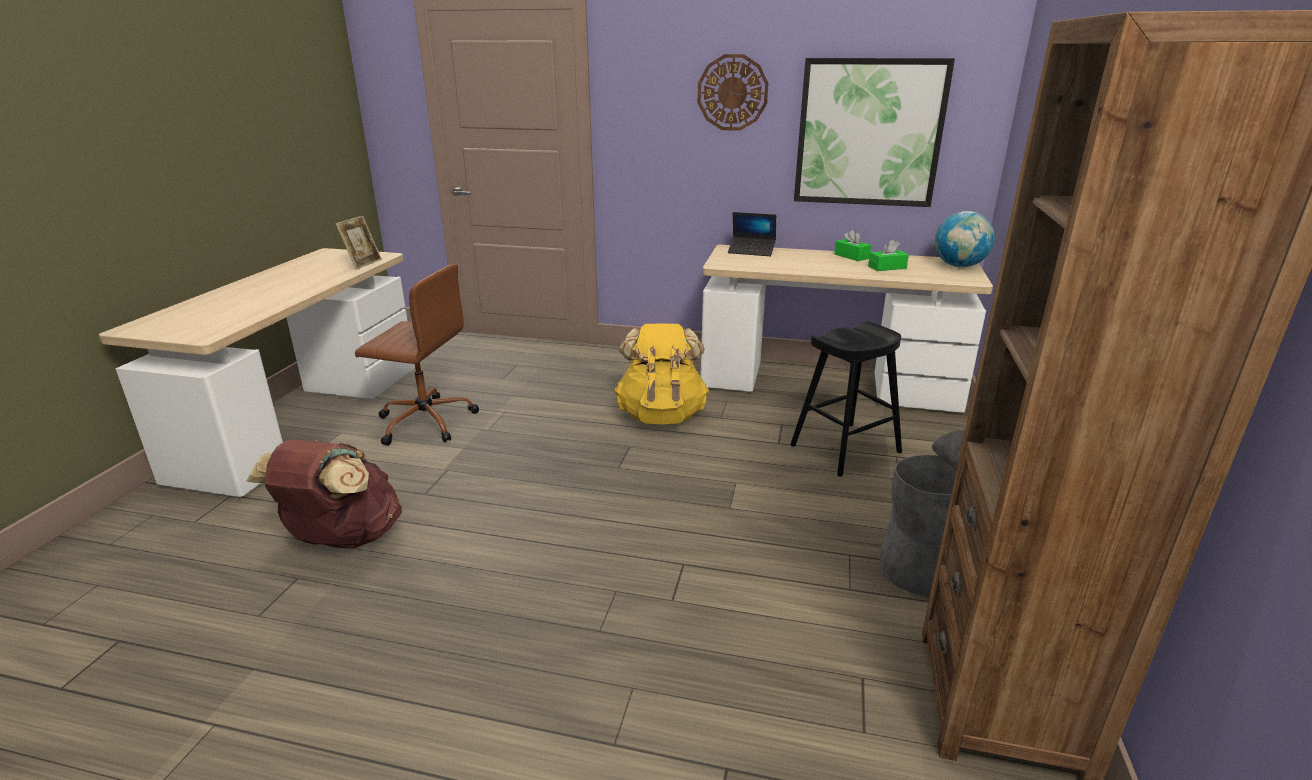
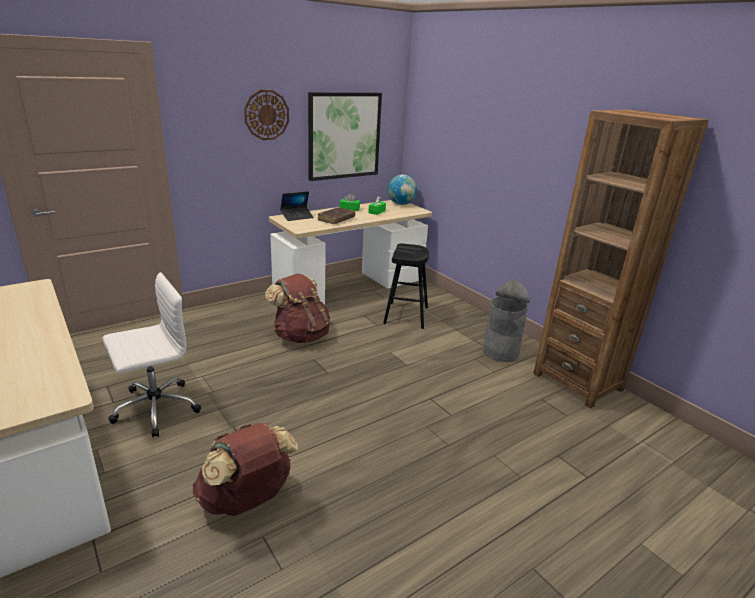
camera: 50 degrees left, 0 degrees up
picture frame [336,216,382,270] -> none
brown office chair [355,264,479,446] -> white office chair [102,272,201,438]
yellow backpack [614,324,709,424] -> brown backpack [265,273,330,343]
none -> brown book [318,207,355,224]

